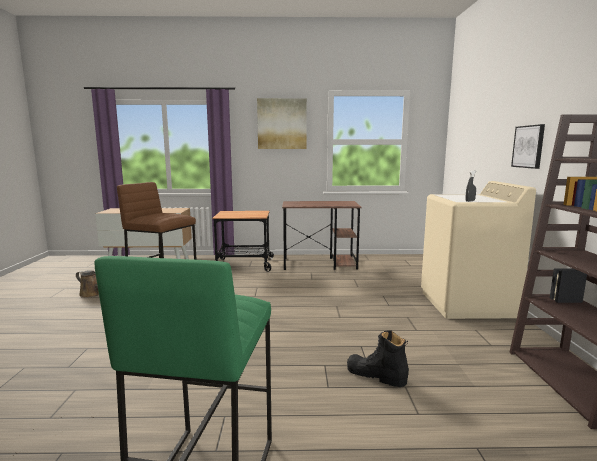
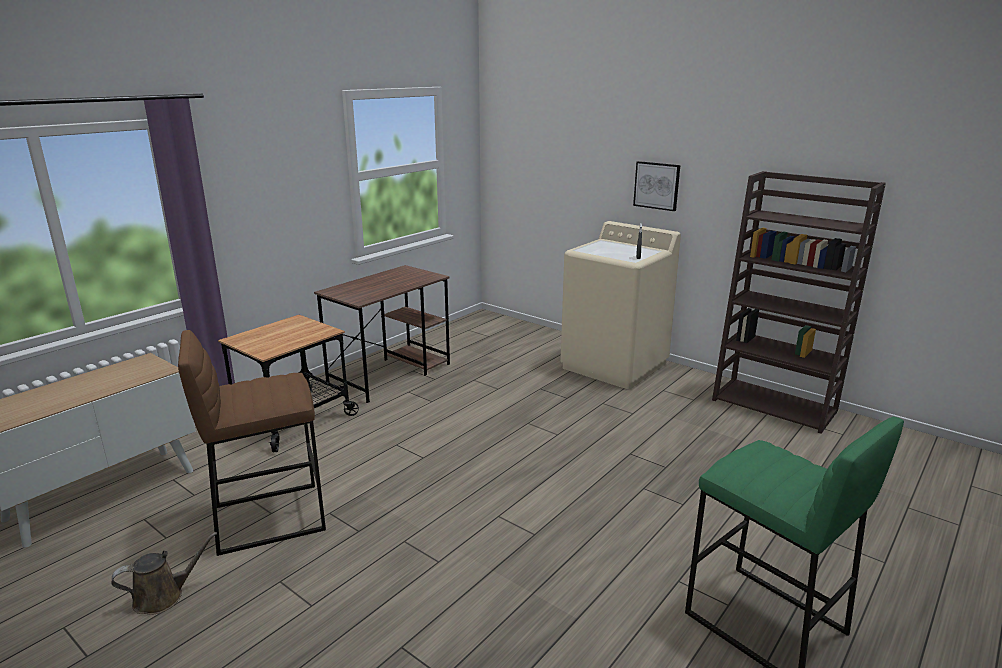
camera: 50 degrees left, 10 degrees up
picture [257,98,307,149] -> none
black boot [347,330,409,387] -> none

